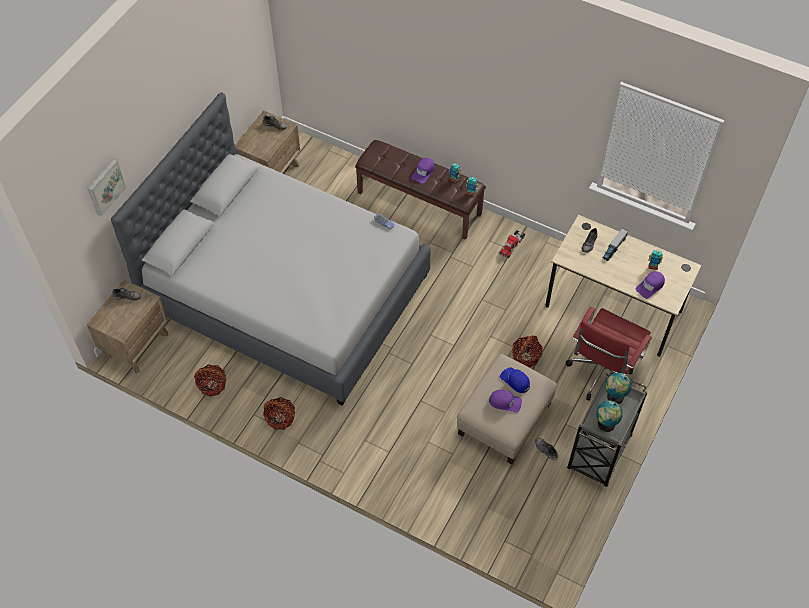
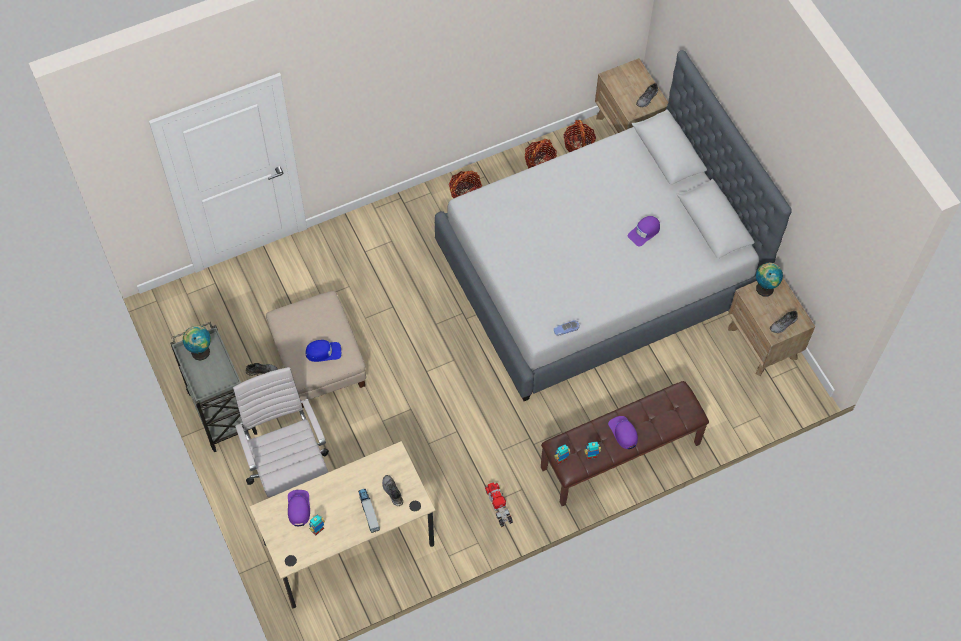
camera: 125 degrees right, 5 degrees up
picture [87,159,126,217] -> none
purple cap [489,390,522,412] -> purple cap moved to [628,216,660,247]
basket [512,335,543,368] -> basket moved to [564,120,596,152]
red office chair [566,307,652,401] -> white office chair [233,367,329,497]
globe [605,373,632,404] -> globe moved to [756,263,783,297]

